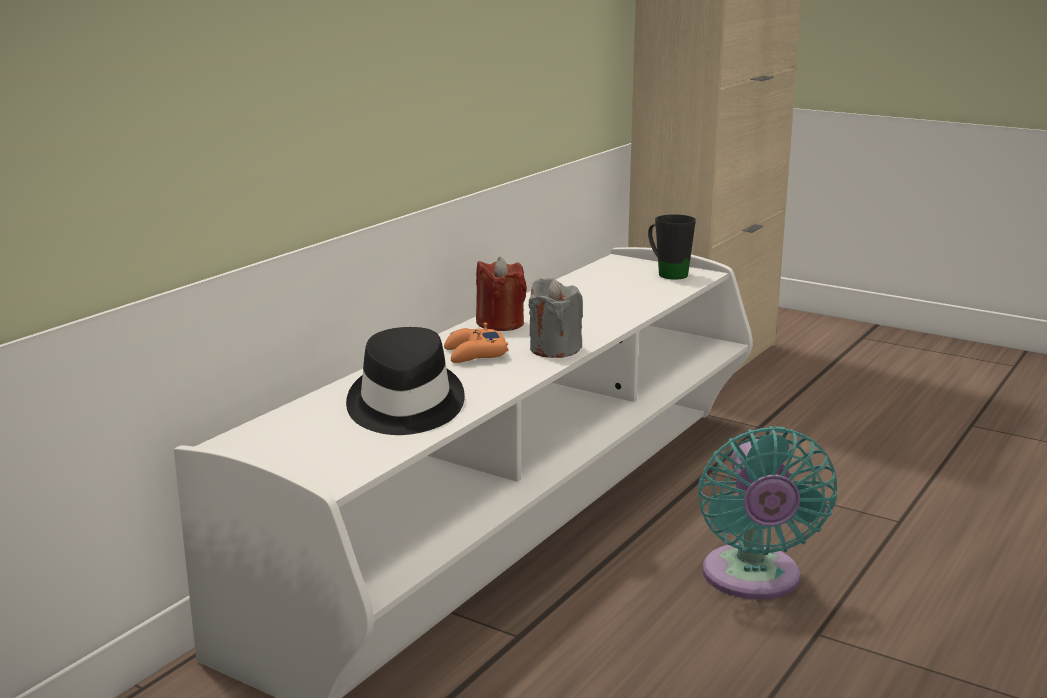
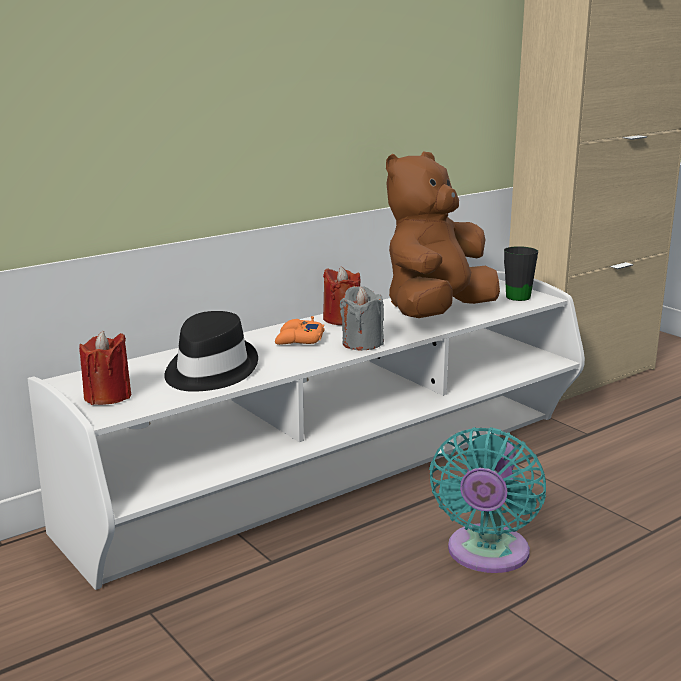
camera: 20 degrees right, 0 degrees up
none -> red candle [79,331,131,405]
none -> brown plush toy [386,151,500,318]

